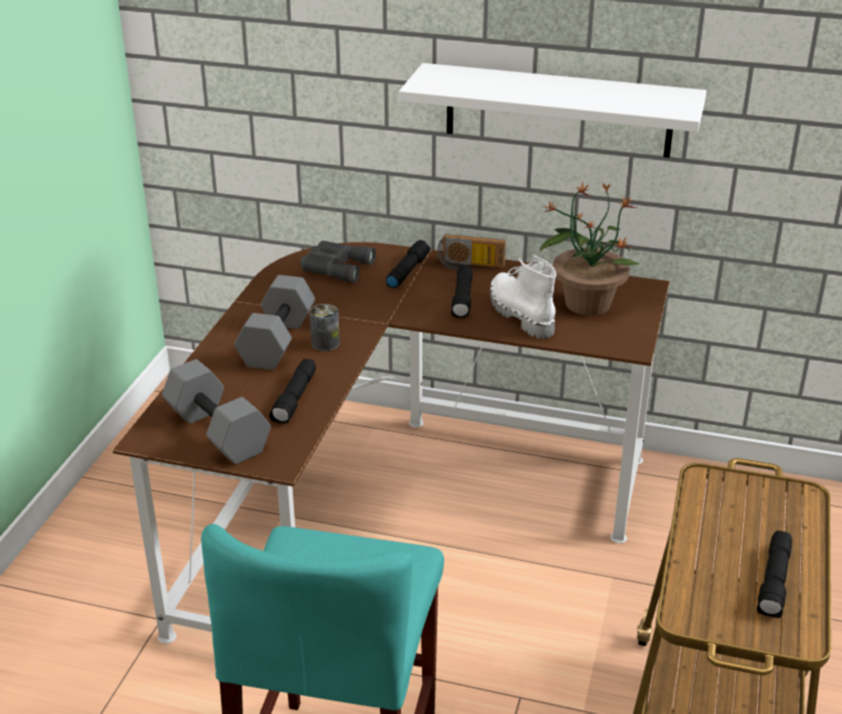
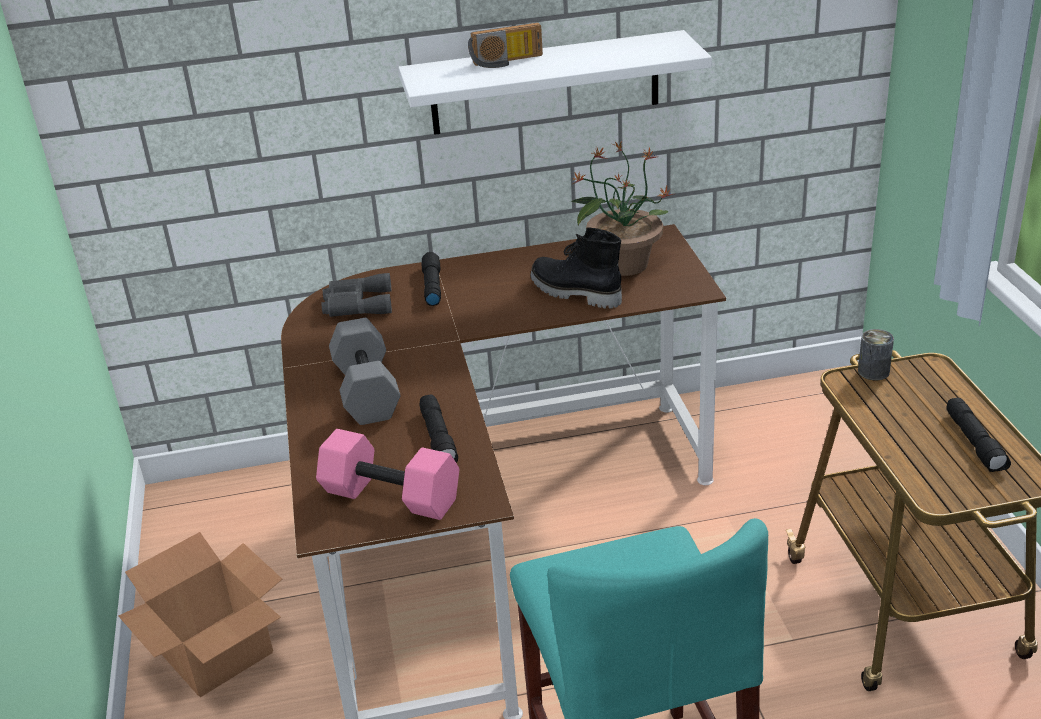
camera: 25 degrees left, 0 degrees up
grey dumbbell [162,359,271,464] -> pink dumbbell [316,429,459,520]
can [310,304,340,351] -> can moved to [858,329,894,380]
radio [438,234,506,270] -> radio moved to [468,22,543,68]
black flashlight [451,265,473,318] -> none
white boot [490,255,556,339] -> black boot [531,227,622,309]
none -> cardboard box [119,532,282,697]

